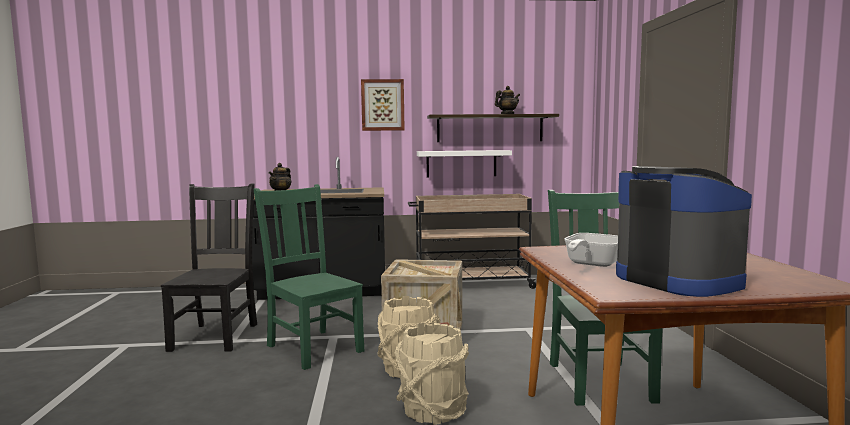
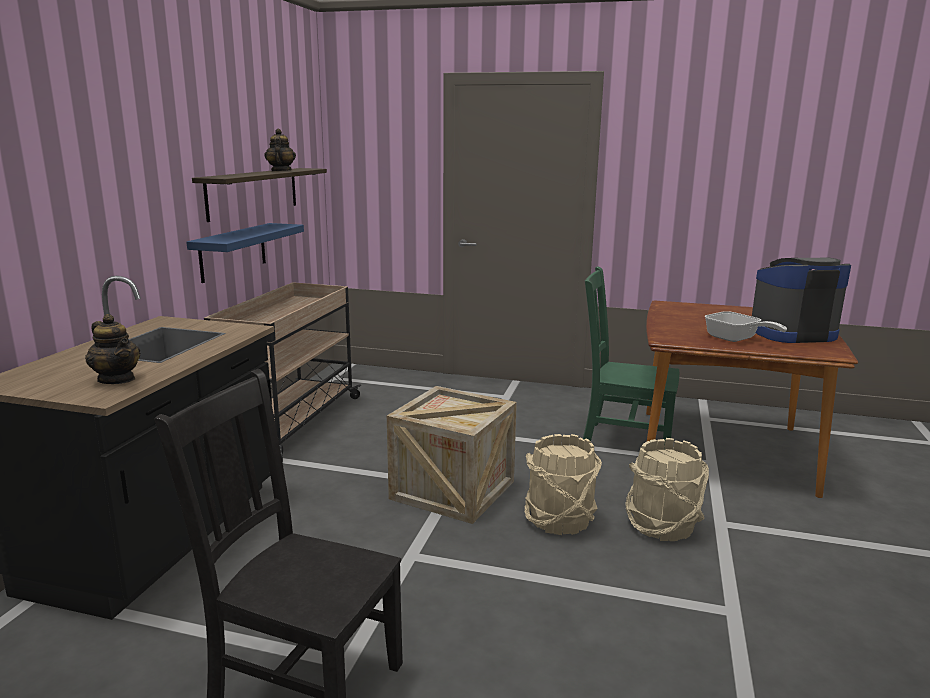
camera: 70 degrees left, 10 degrees up
green chair [253,184,364,370] -> none
picture [361,79,405,131] -> none
white shelf [417,150,512,177] -> blue shelf [186,223,304,283]

